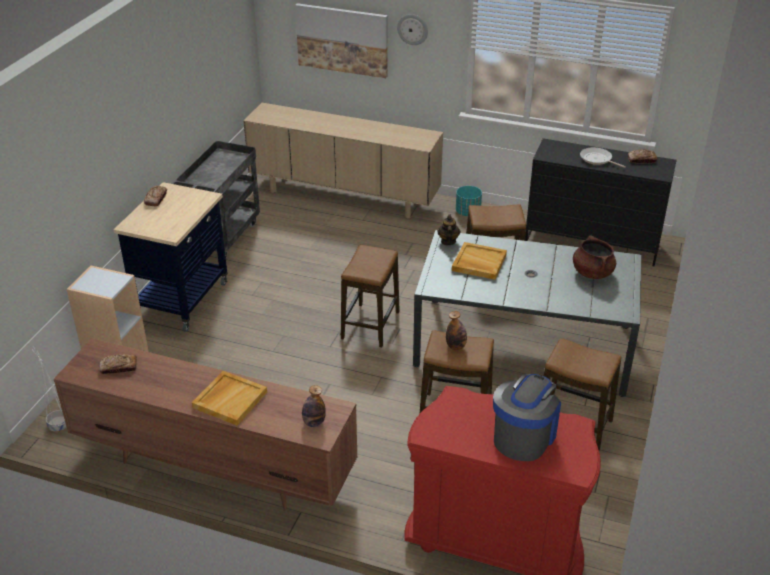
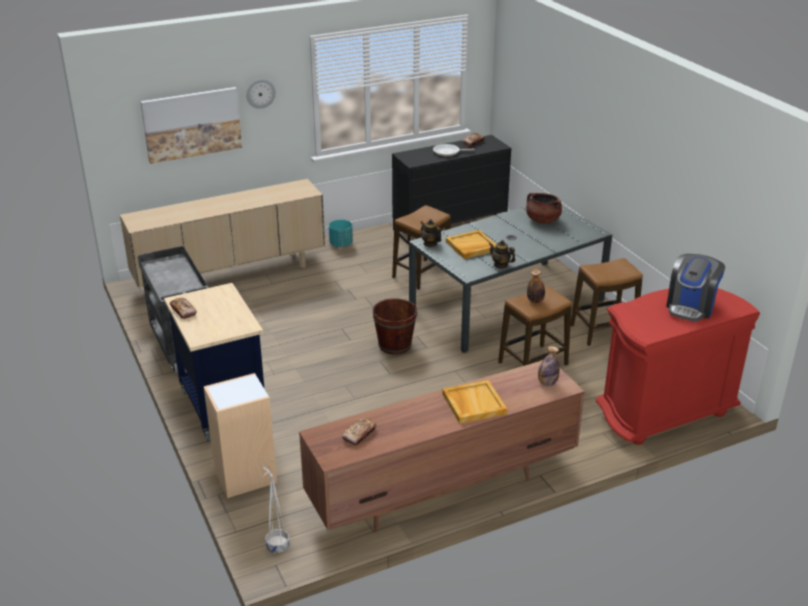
camera: 45 degrees left, 5 degrees down
stool [341,245,400,347] -> brown bucket [373,298,417,354]
coffee machine [493,374,561,461] -> coffee machine turned 135 degrees counterclockwise [666,254,725,322]
none -> teapot [489,240,516,268]

